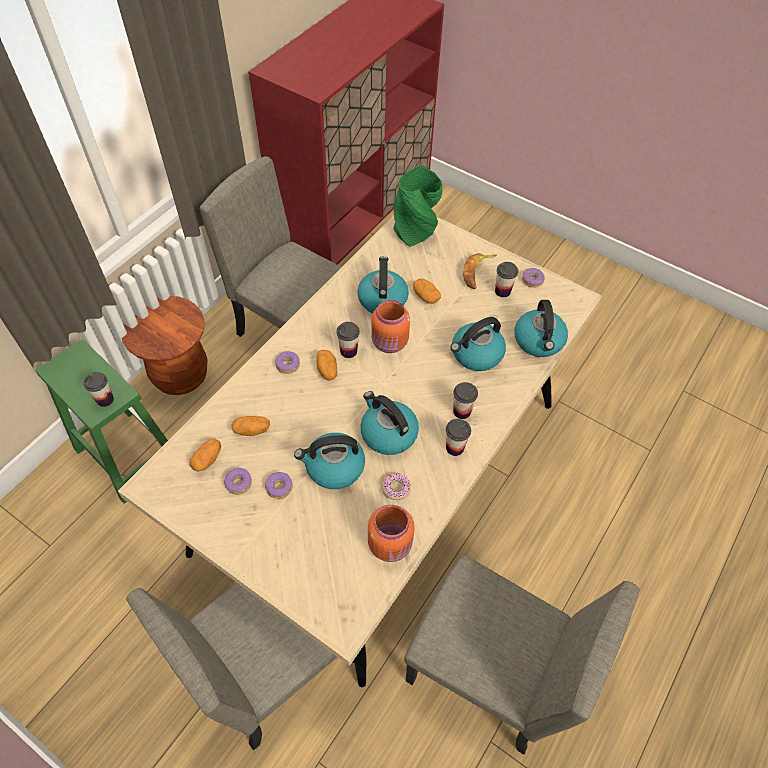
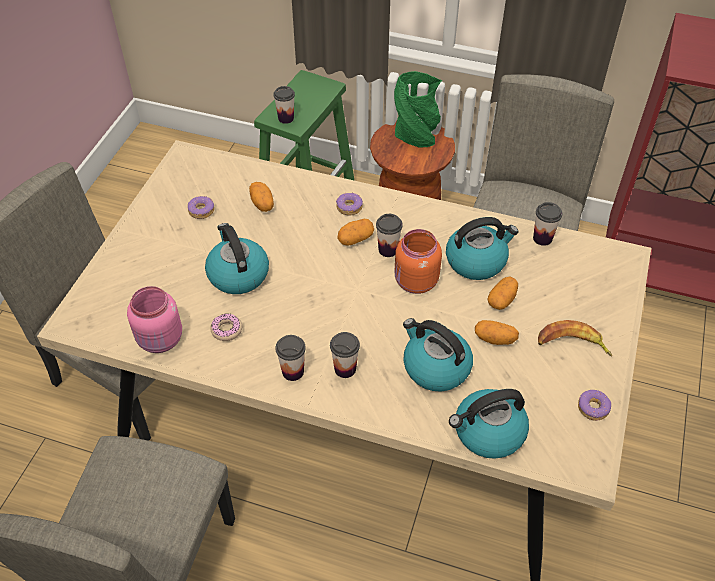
camera: 75 degrees right, 5 degrees down
potato [189,438,221,472] -> potato moved to [475,320,519,345]
donut [265,472,293,499] -> none
kettle [361,391,419,455] -> none
orange jar [368,505,415,562] -> pink jar [127,286,182,353]
green vase [393,165,442,247] -> green vase moved to [394,71,442,148]
cup [495,262,518,297] -> cup moved to [533,202,562,246]

